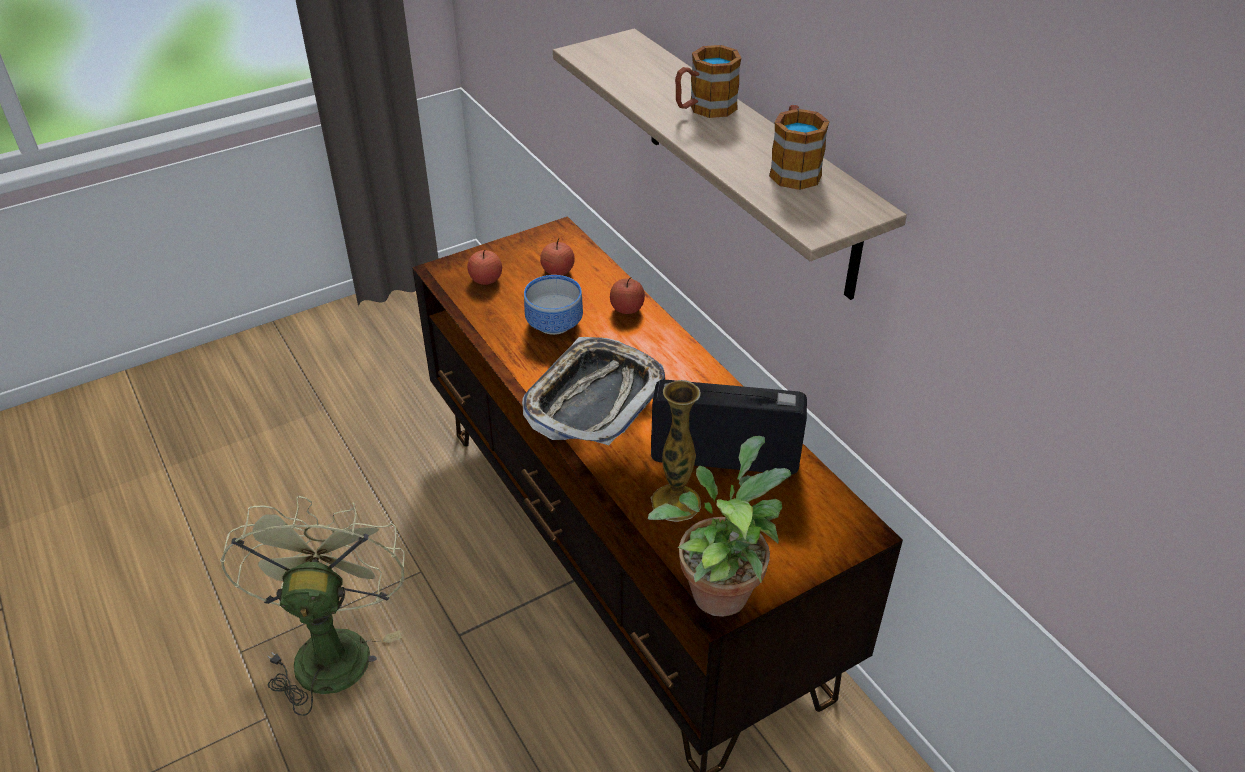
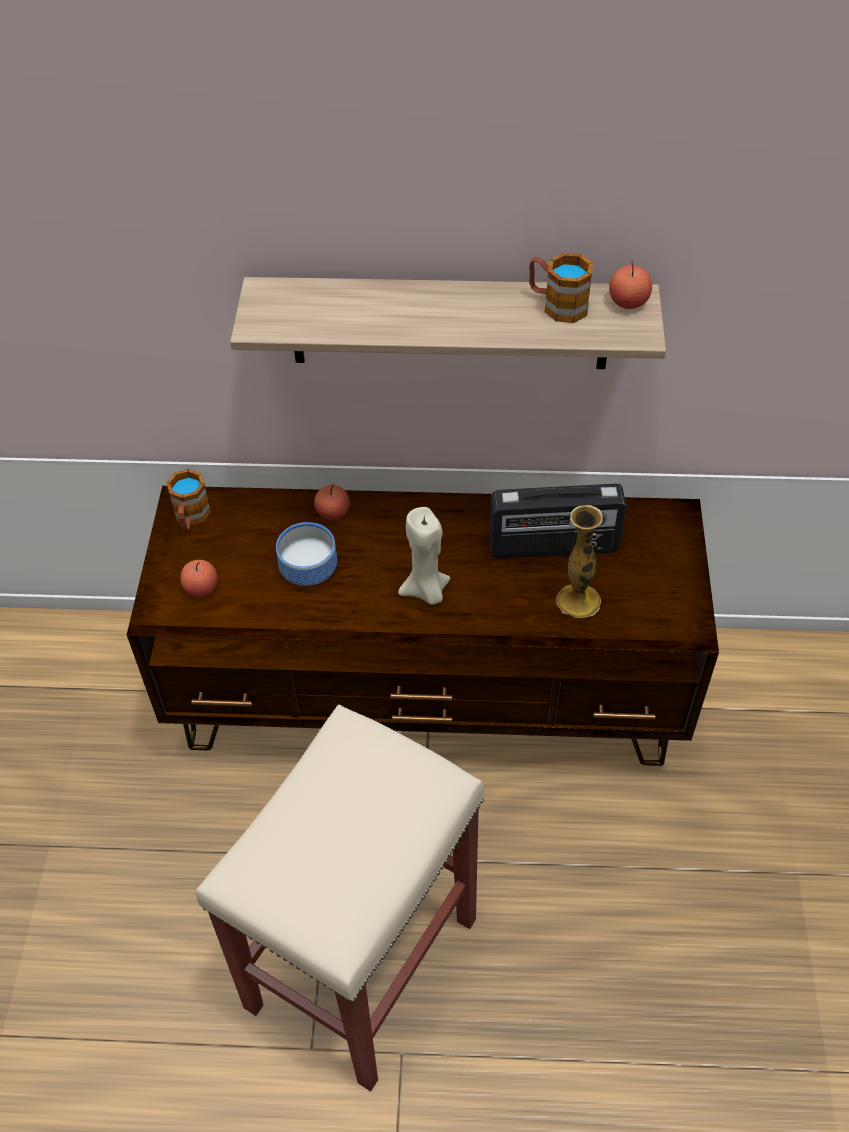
camera: 55 degrees left, 10 degrees up
green fan [220,496,405,716] -> beige stool [196,704,484,1091]
tray [522,337,665,445] -> beige candle [398,507,451,605]
apple [540,238,575,275] -> apple moved to [609,261,652,309]
potted plant [648,436,791,617] -> none
radio [651,380,807,475] -> radio turned 135 degrees counterclockwise [489,484,627,559]
mug [675,45,741,118] -> mug moved to [166,469,211,531]

